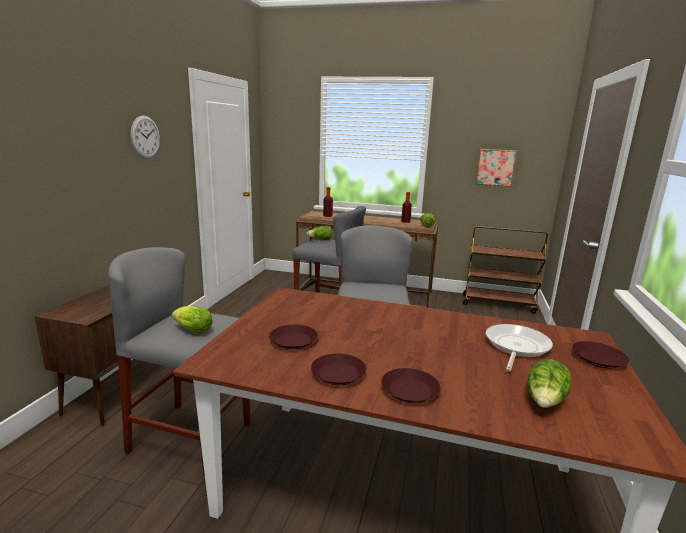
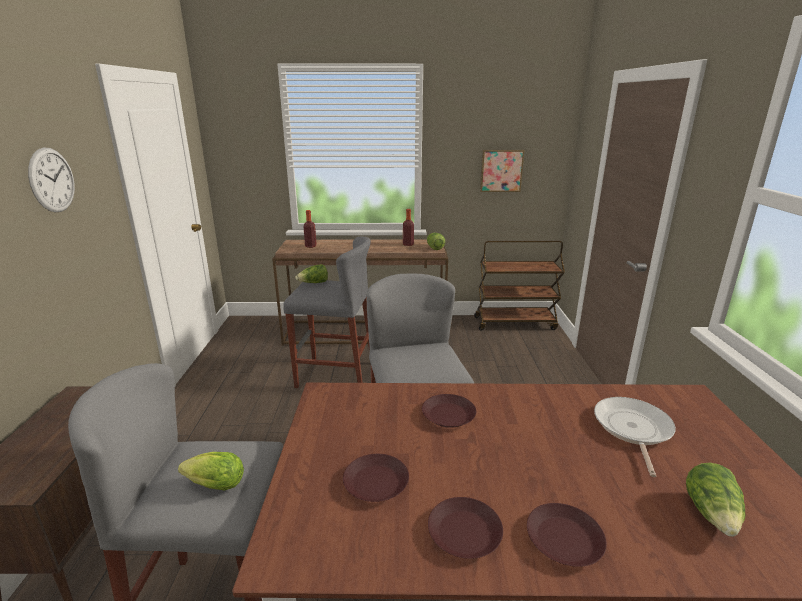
camera: 15 degrees left, 5 degrees up
brown plate [572,341,629,368] -> brown plate moved to [422,394,476,428]

